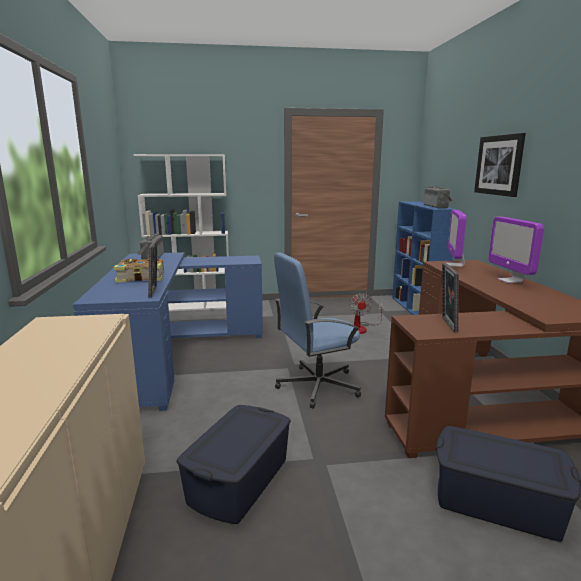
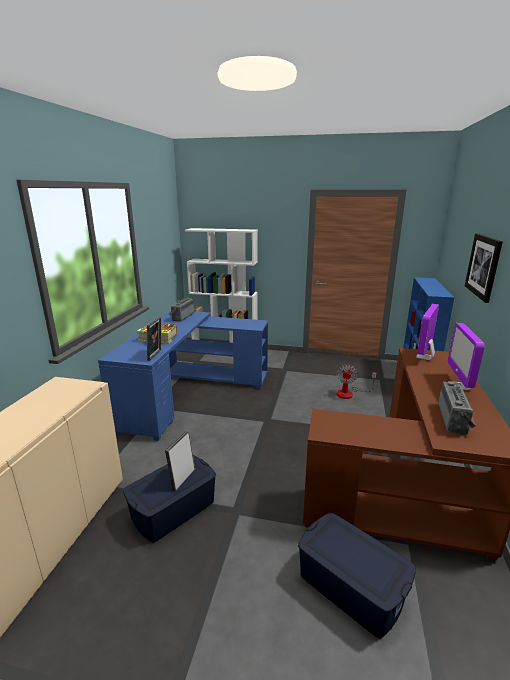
camera: 20 degrees right, 5 degrees up
blue office chair [274,252,361,409] -> none
radio [424,186,452,208] -> radio moved to [438,381,476,435]
picture frame [442,263,459,333] -> picture frame moved to [165,431,195,492]

